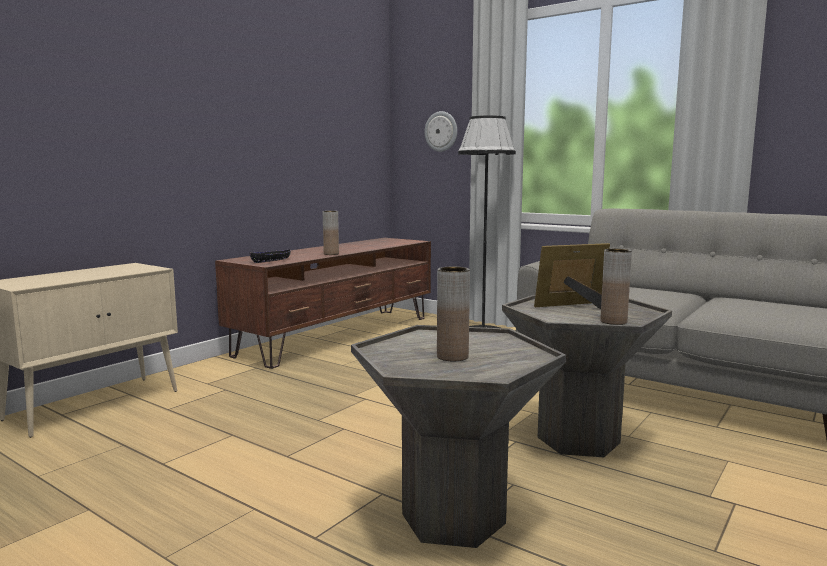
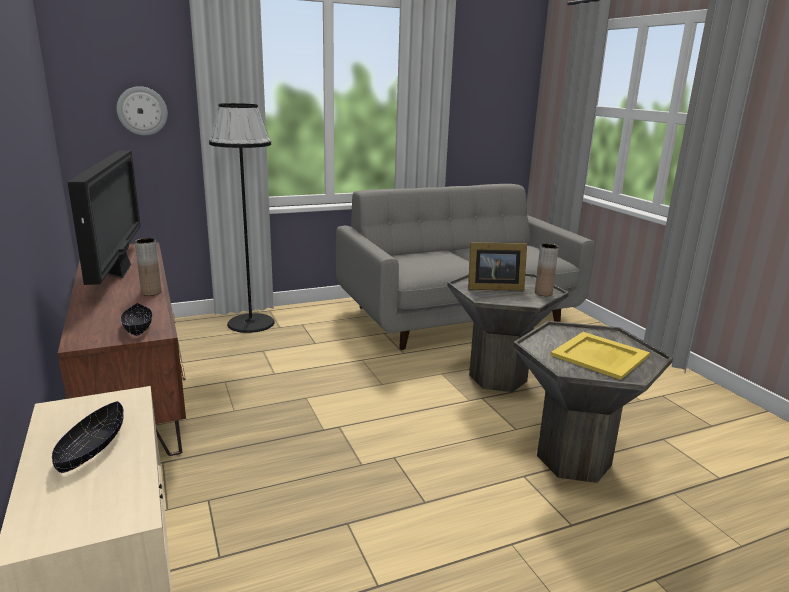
camera: 60 degrees left, 10 degrees up
brown vase [437,267,470,361] -> yellow tray [551,332,650,380]
picture frame [534,243,610,309] -> picture frame turned 105 degrees counterclockwise [468,242,527,291]
none -> black bowl [52,401,124,473]
none -> television [67,150,141,285]

